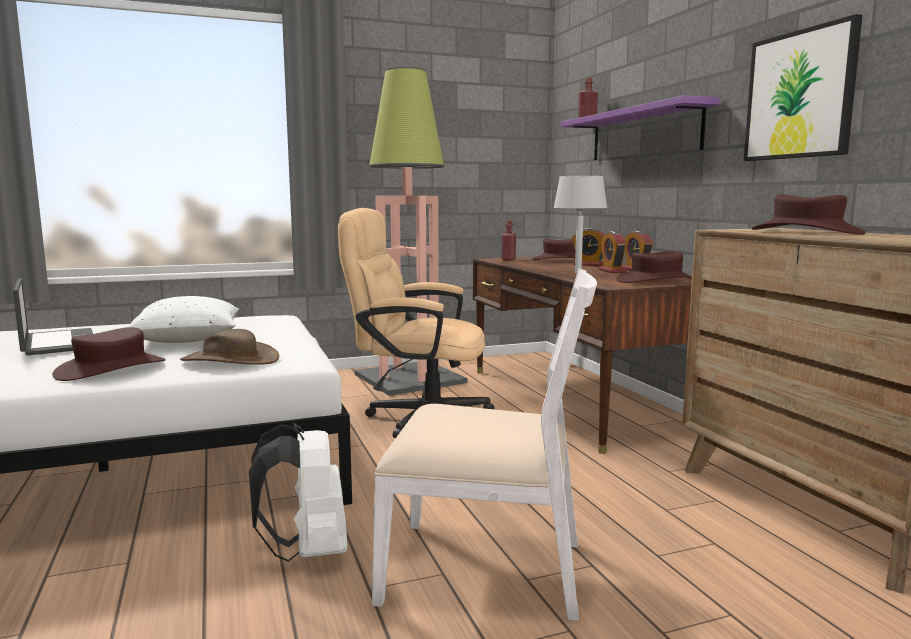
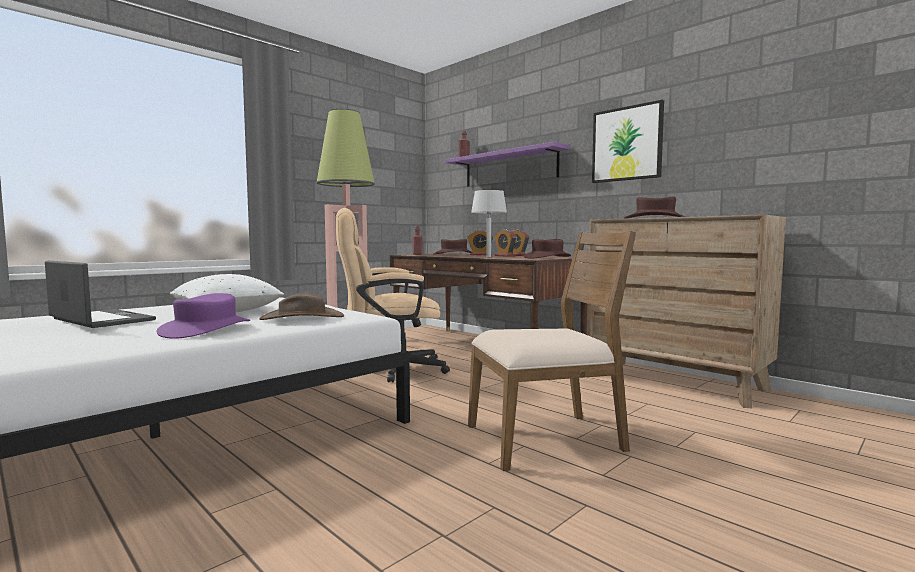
camera: 25 degrees left, 5 degrees down
brown hat [52,327,165,381] -> purple hat [156,293,250,339]
white backpack [249,423,347,562] -> none
white chair [372,268,597,621] -> brown chair [468,230,636,471]

